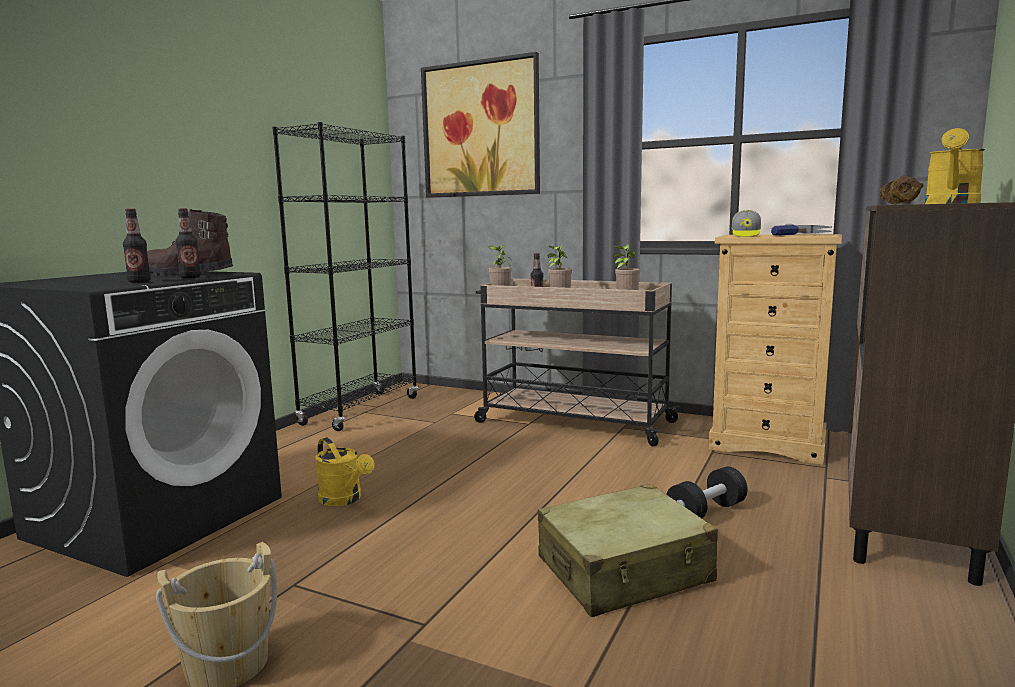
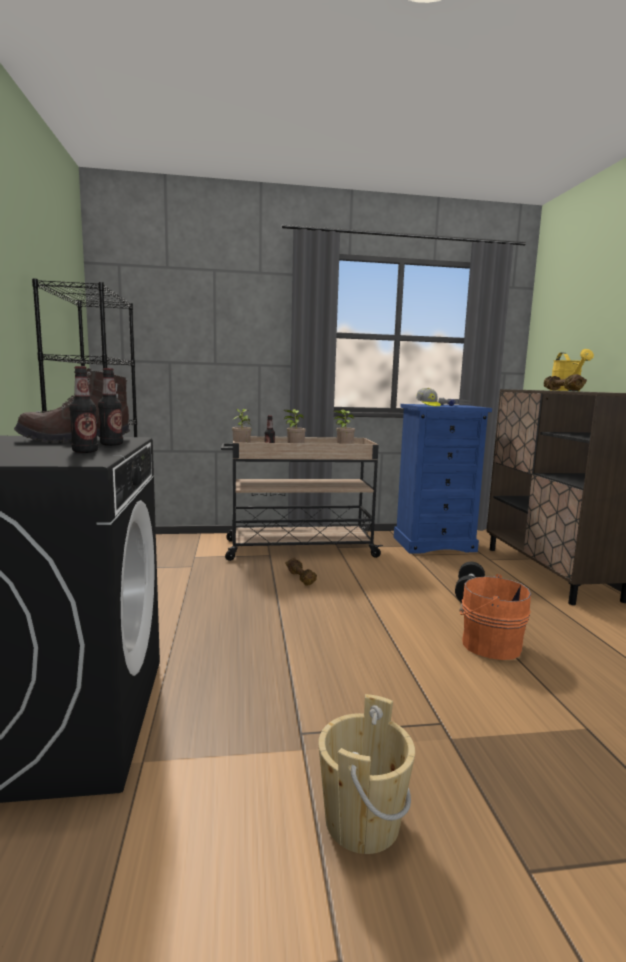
camera: 35 degrees left, 0 degrees up
yellow watering can [315,438,375,506] -> none
picture [421,52,540,198] -> none
beige suitcase [538,484,718,617] -> orange bucket [459,574,531,660]
beige dresser [708,234,842,465] -> blue dresser [394,404,492,554]
none -> brown dumbbell [285,558,317,586]

